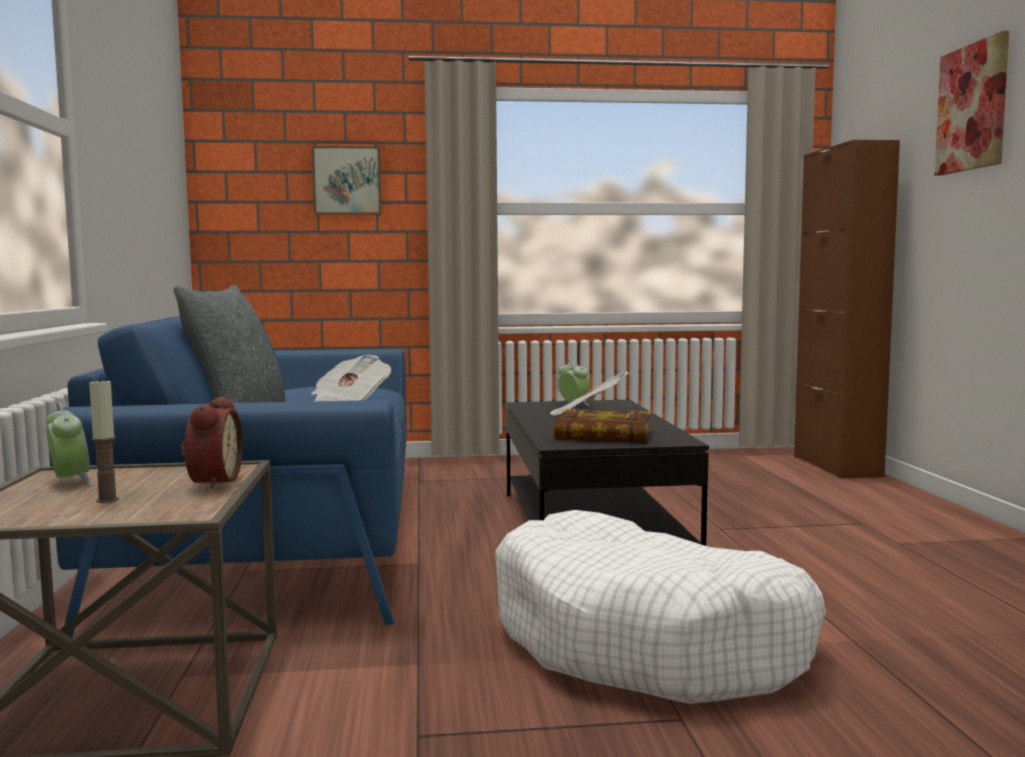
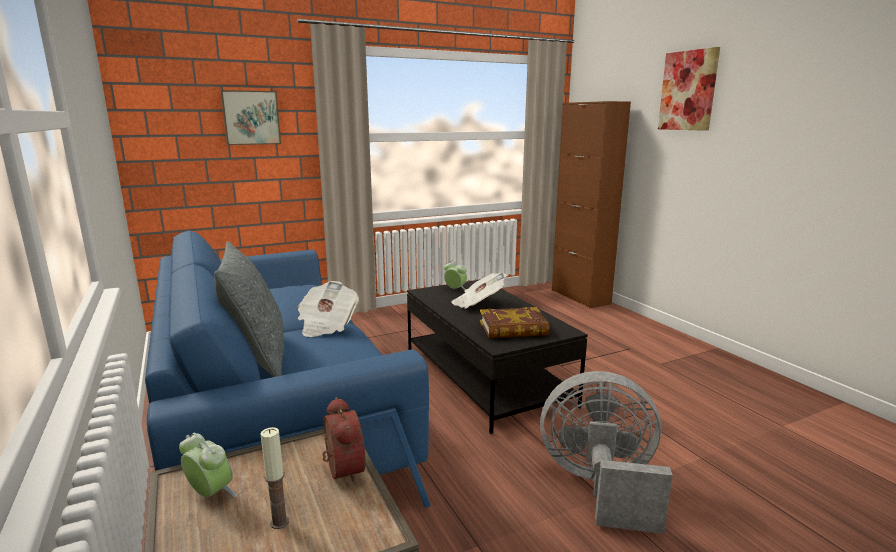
camera: 20 degrees left, 10 degrees up
white dog bed [495,510,826,704] -> grey fan [540,371,673,534]

